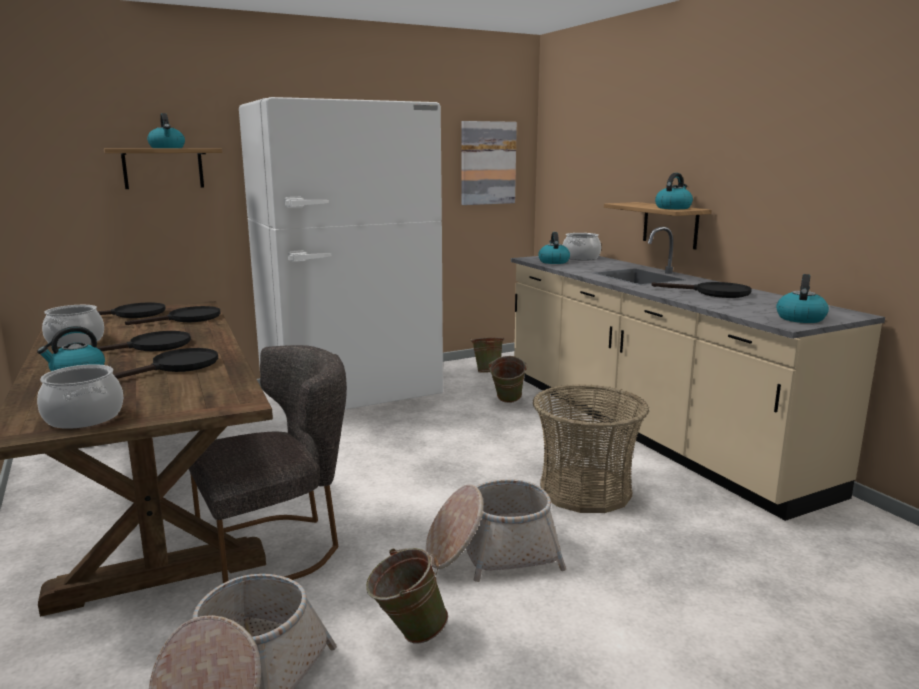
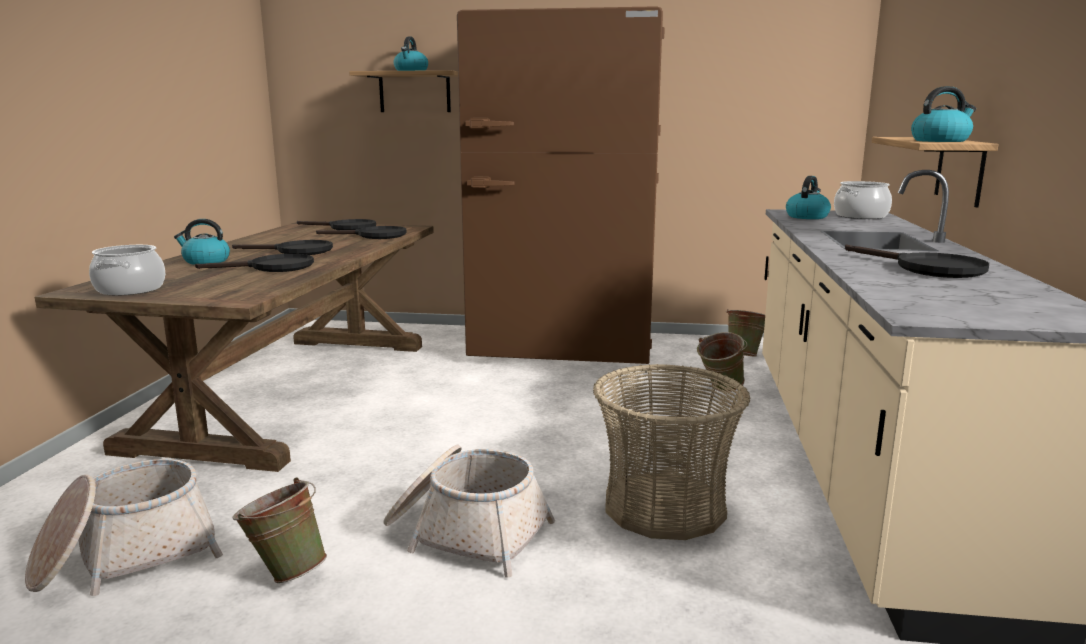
camera: 35 degrees right, 0 degrees up
cooking pot [42,305,104,347] -> none
grey chair [189,345,347,583] -> none
white fridge [239,97,443,415] -> brown fridge [457,6,665,364]
picture [461,121,517,205] -> none
kettle [776,274,829,323] -> none

